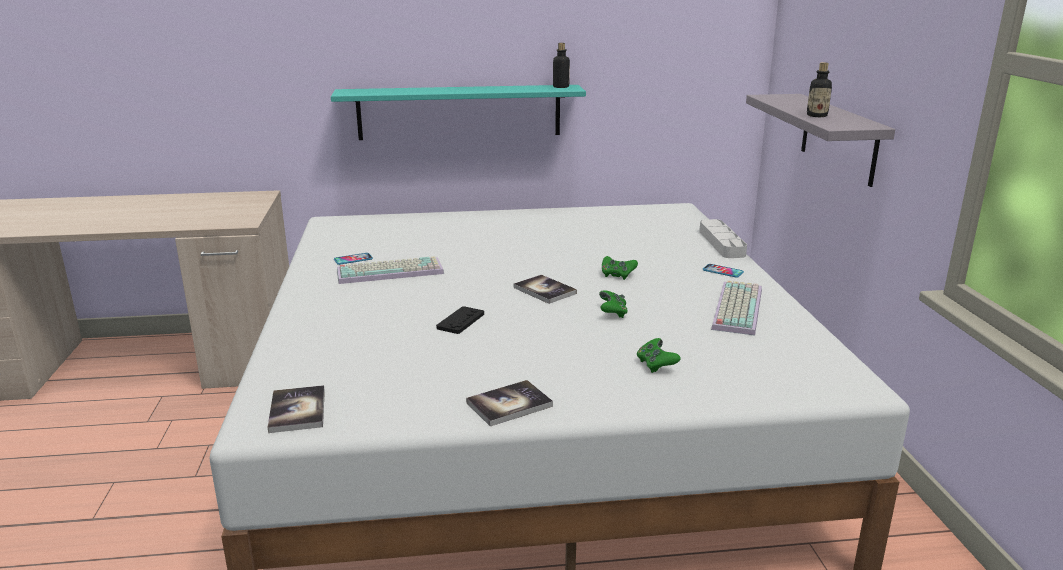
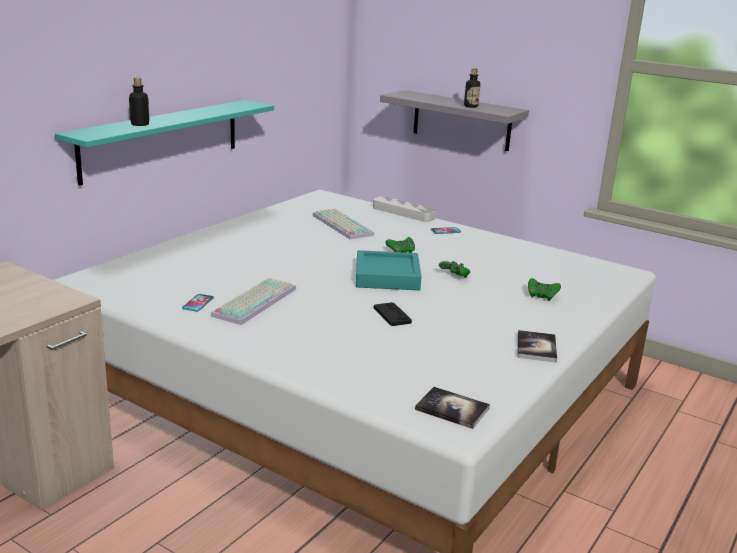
camera: 50 degrees left, 0 degrees up
book [514,275,577,304] -> turquoise tray [356,250,421,290]
bottle [553,43,570,88] -> bottle moved to [129,78,150,126]
keyboard [711,280,762,336] -> keyboard moved to [312,208,374,239]

